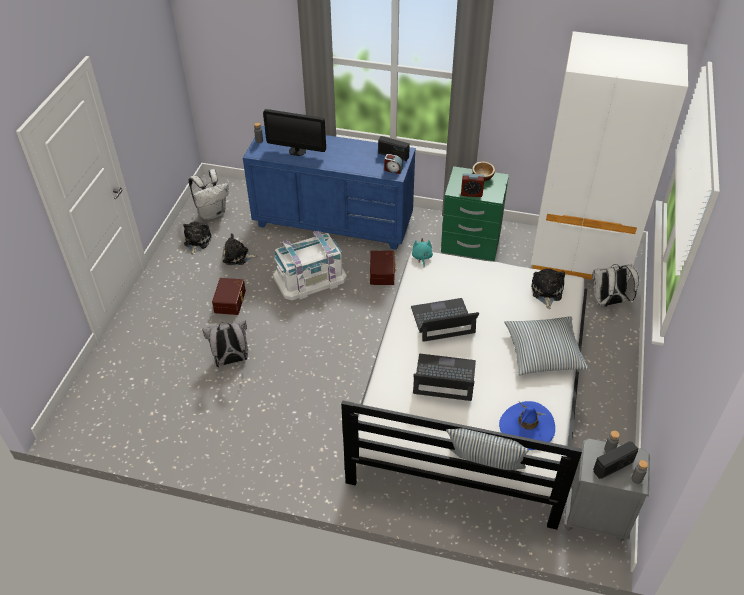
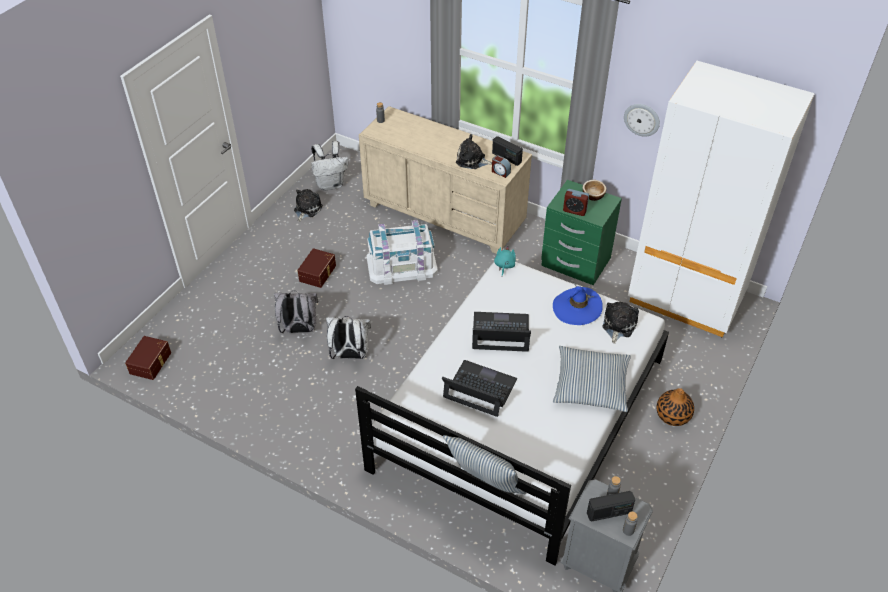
camera: 15 degrees right, 0 degrees up
plush toy [223,233,258,265] -> plush toy moved to [456,134,492,169]
blue dresser [243,126,416,250] -> beige dresser [359,106,532,254]
monitor [263,109,326,156] -> none
brown storage box [370,251,397,285] -> brown storage box moved to [125,336,171,380]
blue hat [499,401,555,450] -> blue hat moved to [553,283,603,325]
white backpack [592,264,639,307] -> white backpack moved to [326,316,371,359]
none -> wall clock [624,104,660,137]
none -> vase [656,388,694,426]

